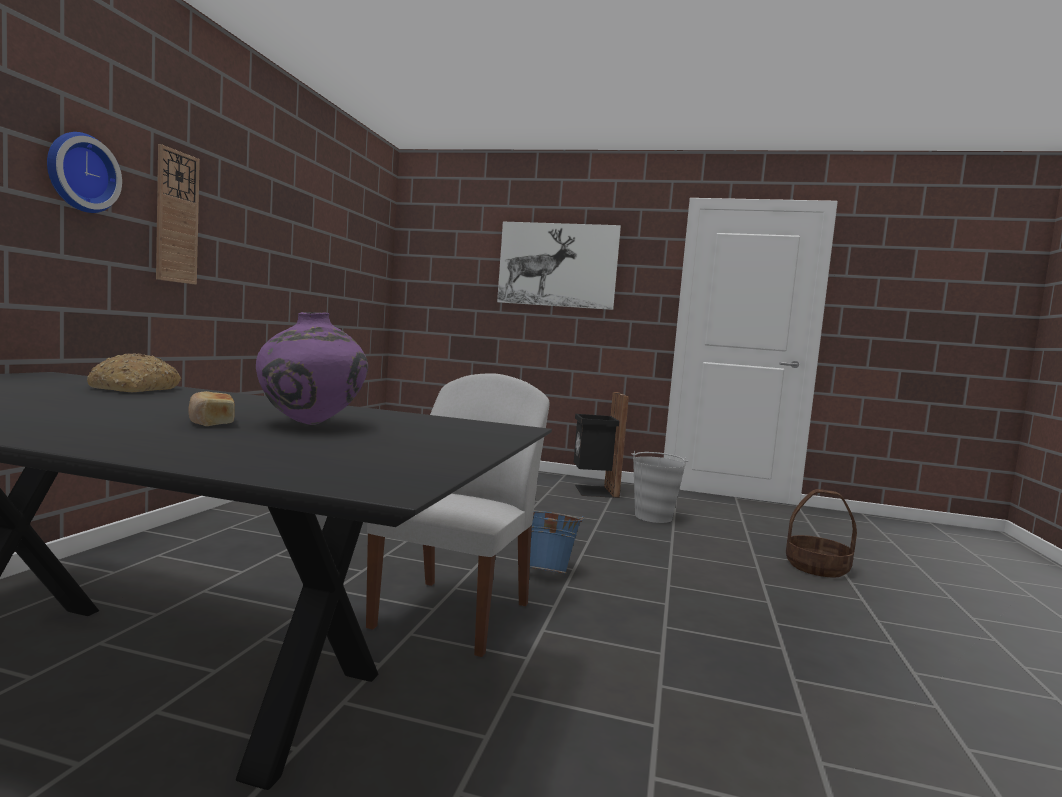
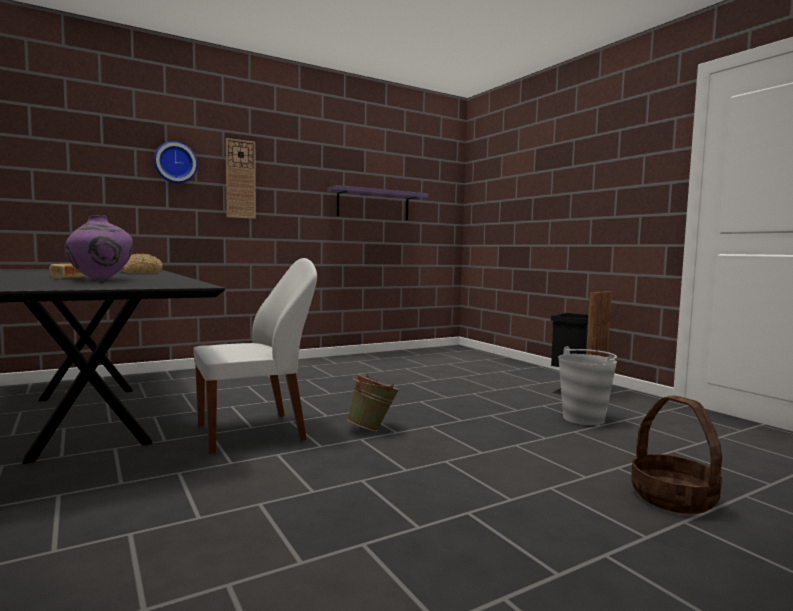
camera: 45 degrees right, 0 degrees up
picture [497,222,621,310] -> none
blue bucket [530,511,584,573] -> green bucket [347,374,400,431]
none -> purple shelf [327,185,428,220]

